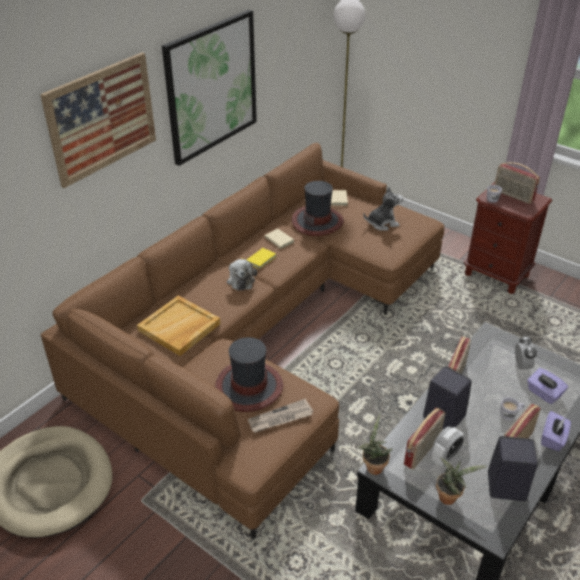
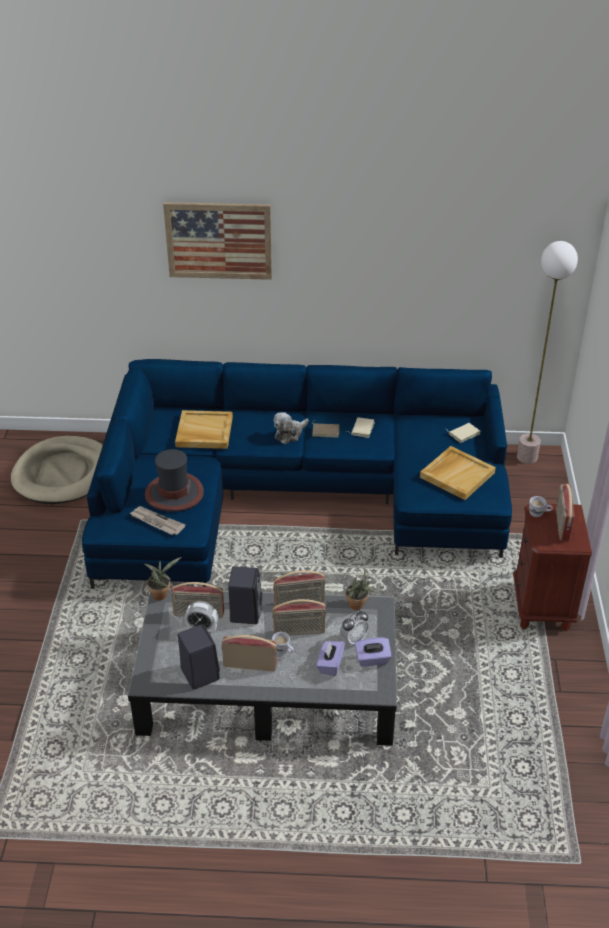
camera: 55 degrees right, 0 degrees up
brown sofa [41,142,444,540] -> blue sofa [82,359,512,589]
picture [162,10,257,166] -> none
yellow book [243,248,276,269] -> brown book [312,421,339,438]
hat [292,181,344,236] -> none
plush toy [363,187,403,231] -> beige tray [420,446,496,500]
potted plant [436,457,487,505] -> potted plant moved to [345,570,375,610]
purple tissue box [541,411,571,451] -> purple tissue box moved to [355,637,392,667]
none -> radio [272,599,326,636]

